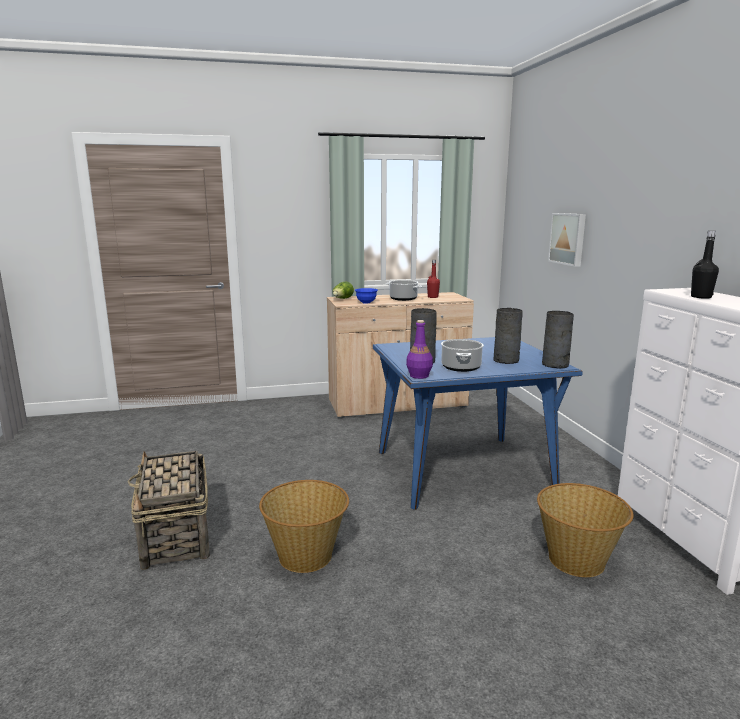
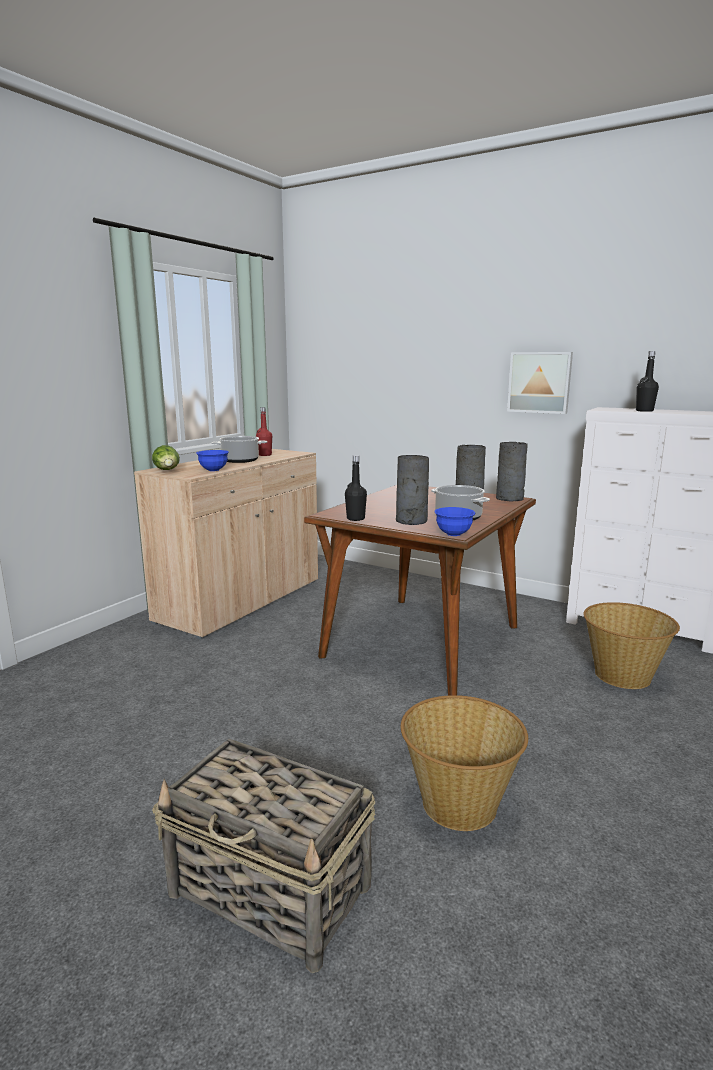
camera: 45 degrees left, 0 degrees up
blue dining table [373,337,583,510] -> brown dining table [304,485,536,696]
purple bottle [406,320,433,379] -> blue bowl [434,507,475,536]
picture [548,213,586,267] -> picture moved to [507,352,573,414]
none -> black bottle [345,455,367,521]

